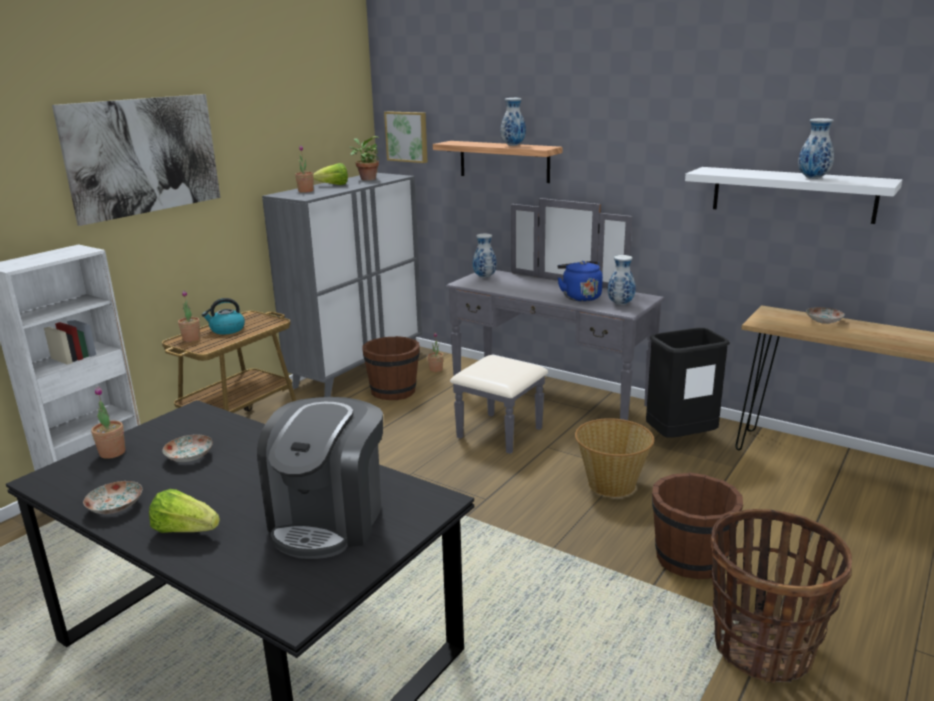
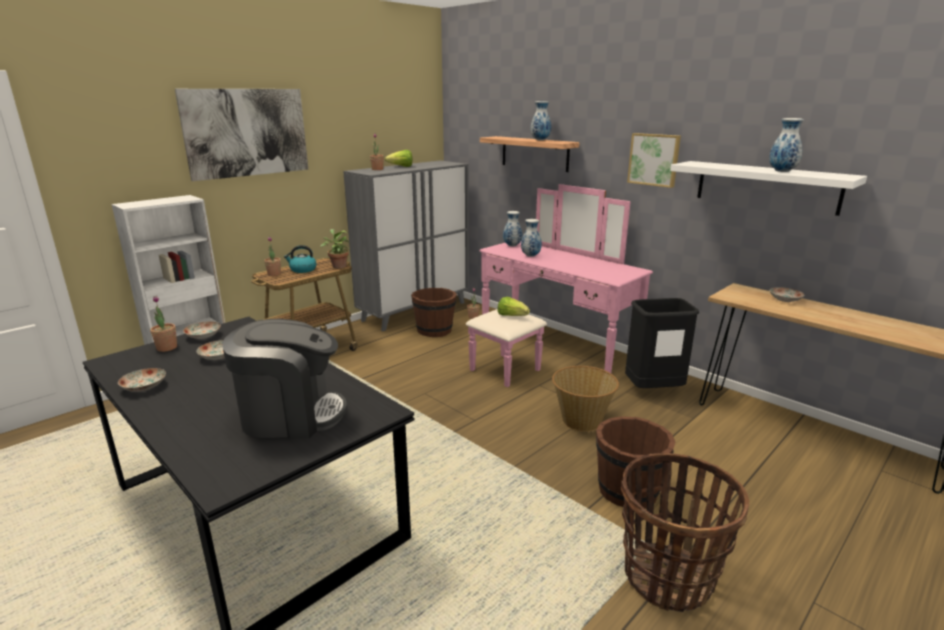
camera: 10 degrees right, 0 degrees up
lettuce [149,489,220,533] -> lettuce moved to [497,297,530,316]
coffee machine [257,397,383,559] -> coffee machine turned 120 degrees counterclockwise [222,319,347,439]
potted plant [349,136,380,181] -> potted plant moved to [320,229,350,268]
picture [384,111,428,163] -> picture moved to [627,133,681,188]
grey dresser [446,198,665,454] -> pink dresser [466,184,653,387]
blue kettle [557,261,603,302] -> none
vase [608,255,635,305] -> vase moved to [521,219,542,257]
none -> plate [183,321,221,339]

